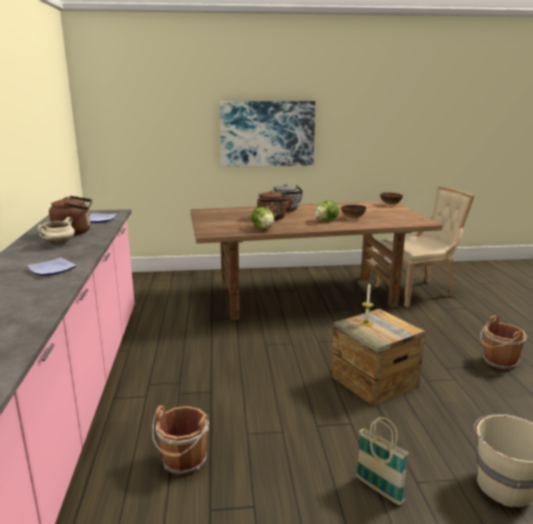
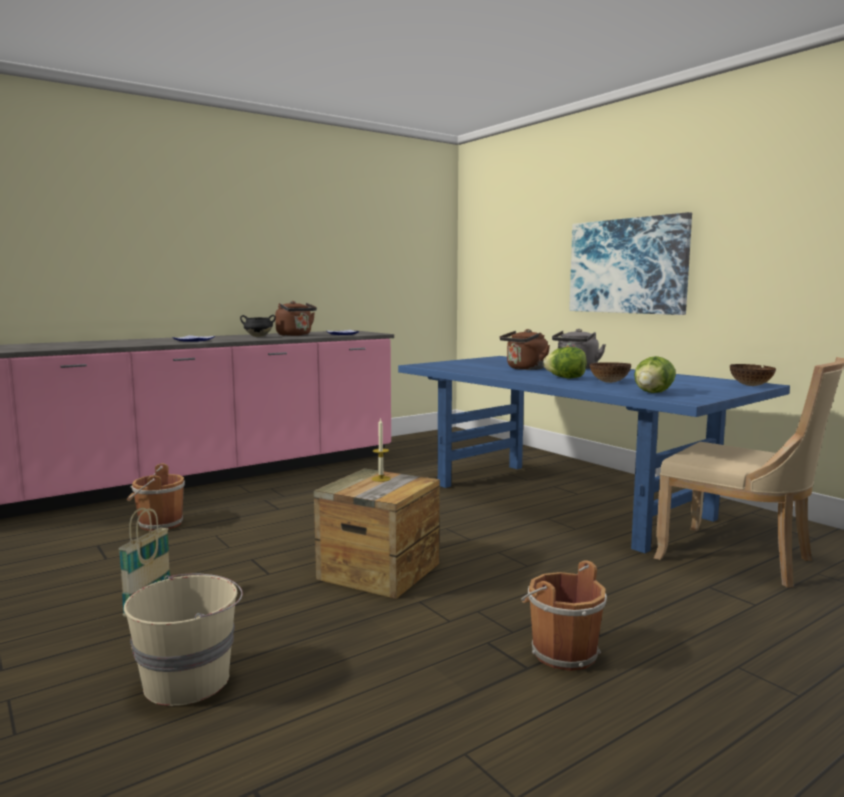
camera: 60 degrees right, 10 degrees down
beige cooking pot [38,217,75,246] -> black cooking pot [240,315,276,337]
brown dining table [191,201,443,320] -> blue dining table [398,356,790,553]
lettuce [251,207,274,229] -> lettuce moved to [634,356,676,393]

